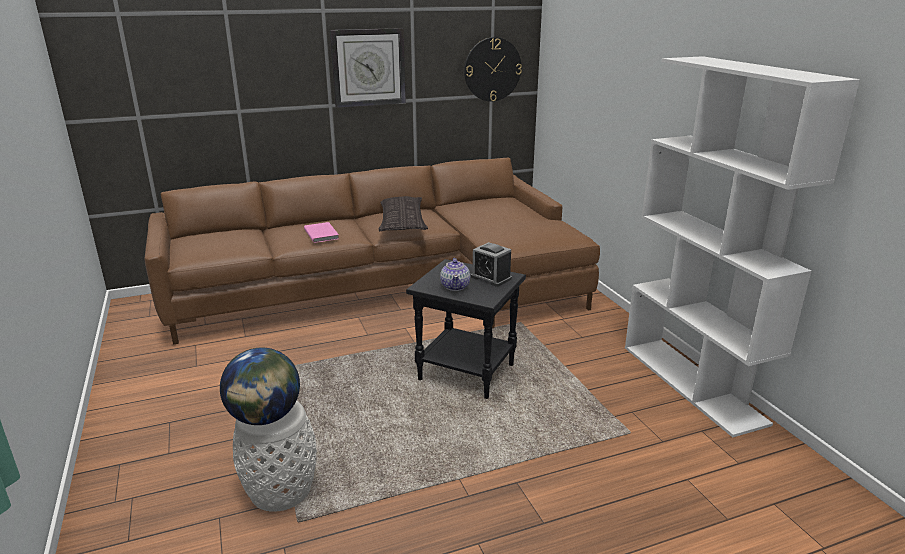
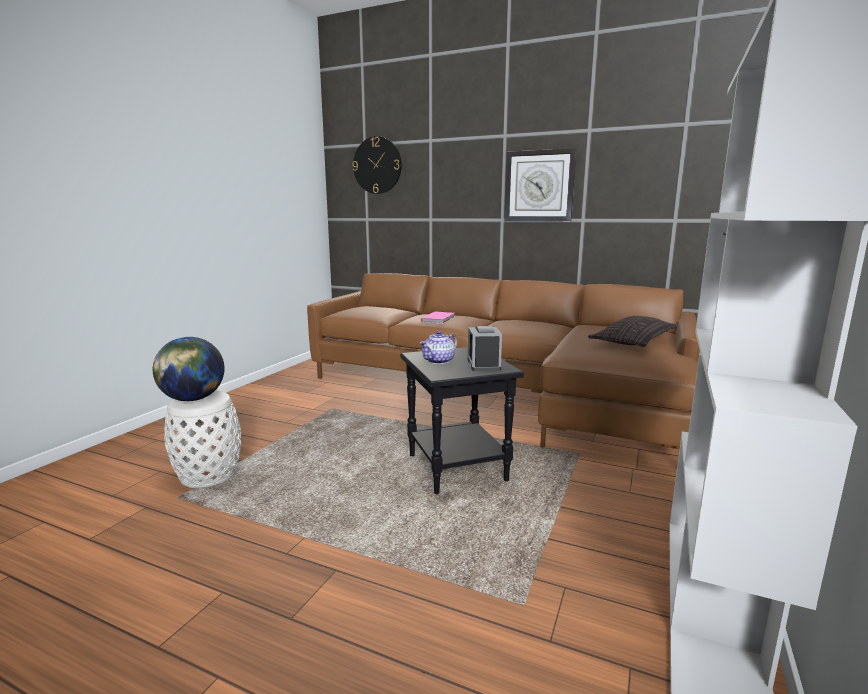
camera: 45 degrees right, 10 degrees down
pillow [379,196,428,231] -> pillow moved to [588,316,678,347]
wall clock [464,37,522,102] -> wall clock moved to [352,136,402,194]

